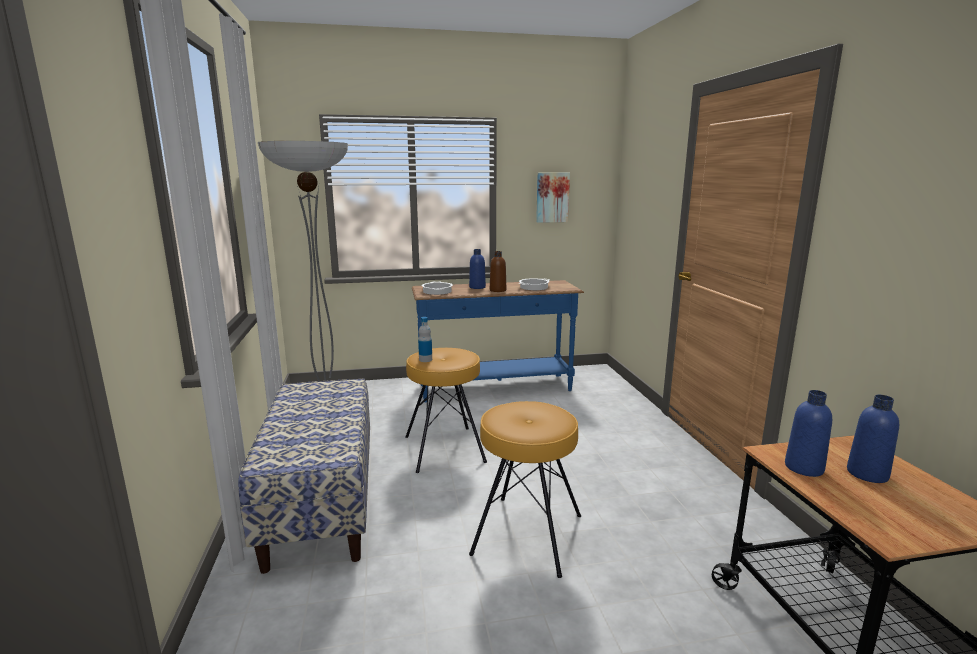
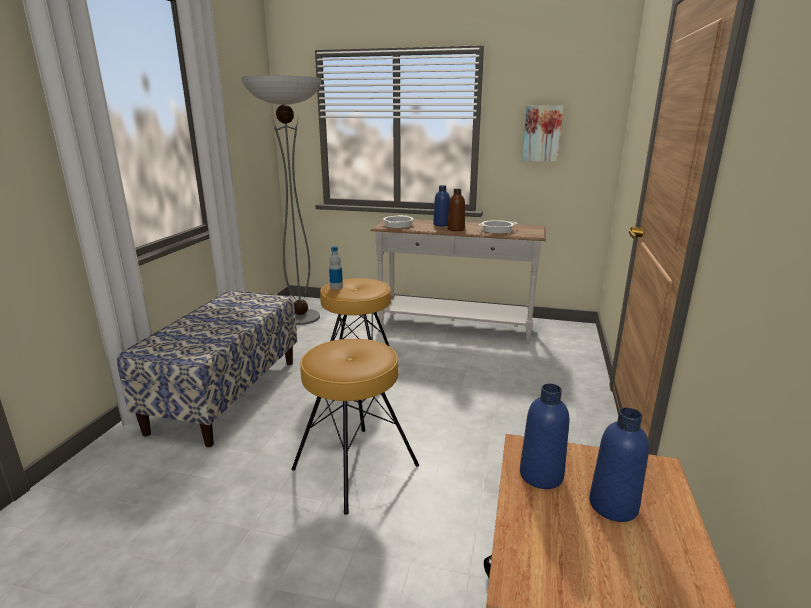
camera: 25 degrees right, 5 degrees up
blue console table [412,280,584,402] -> white console table [370,219,546,344]

